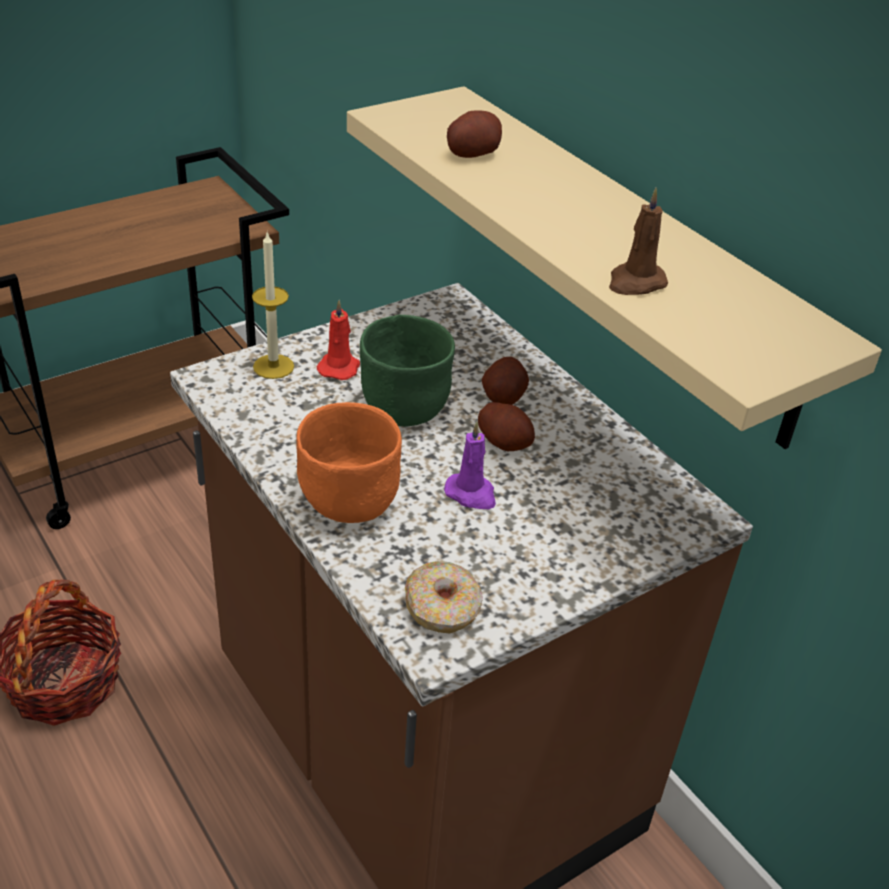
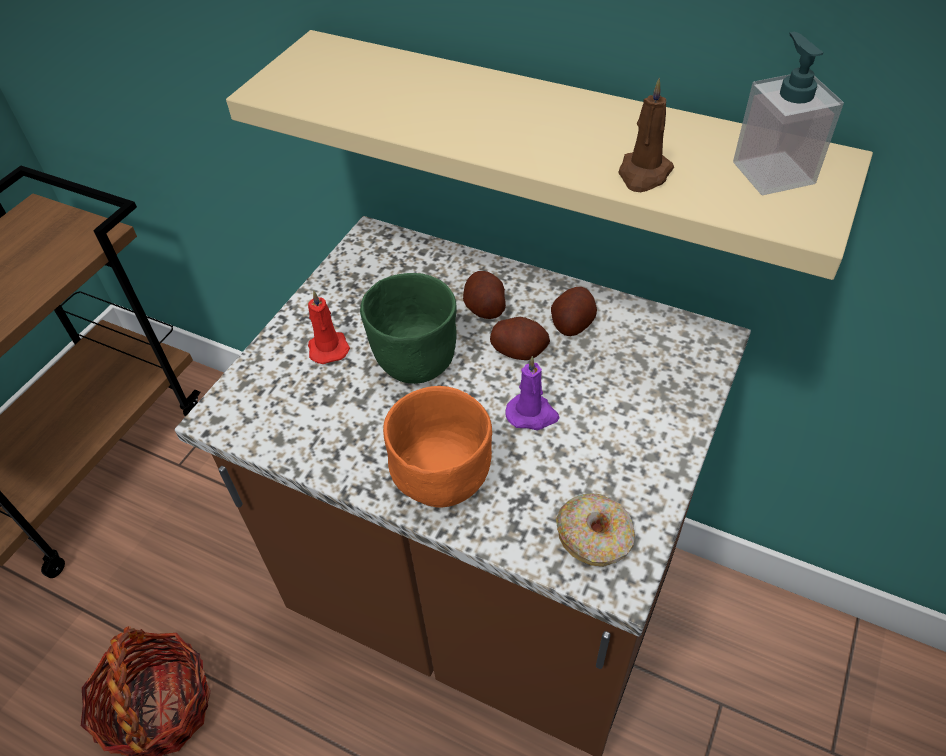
camera: 25 degrees left, 10 degrees up
candle [252,232,294,379] -> none
potato [447,111,502,158] -> potato moved to [551,287,597,336]
none -> soap dispenser [733,32,844,195]

